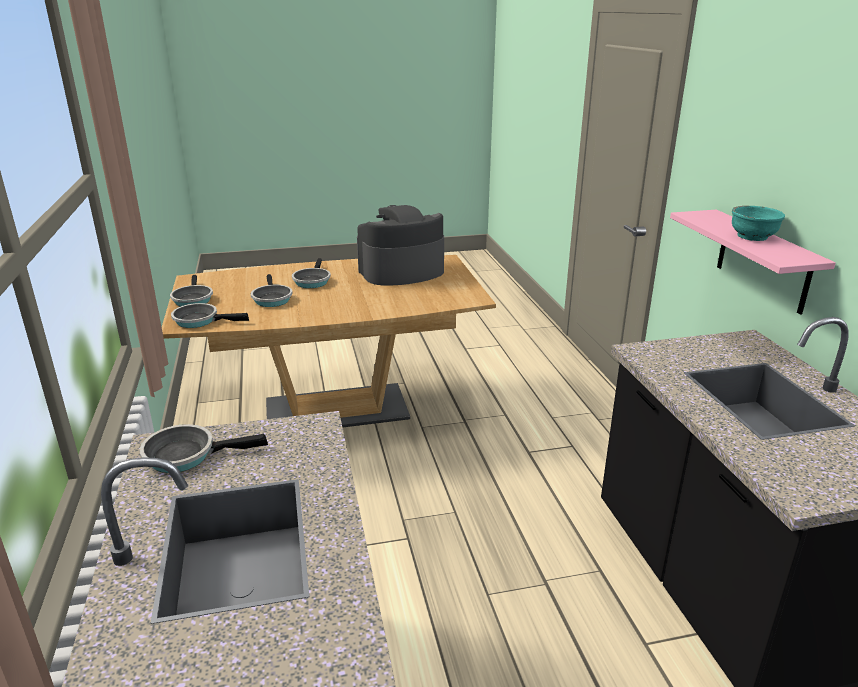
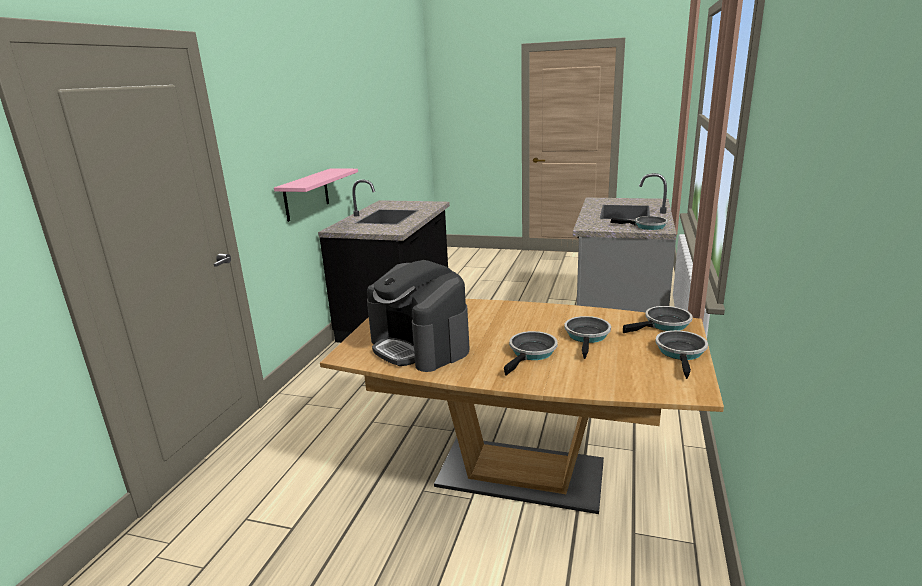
camera: 150 degrees left, 5 degrees down
frying pan [171,303,249,328] -> frying pan turned 60 degrees counterclockwise [623,306,693,333]
coffee machine [357,205,444,285] -> coffee machine turned 45 degrees clockwise [367,260,470,372]
turquoise bowl [732,206,785,241] -> none

